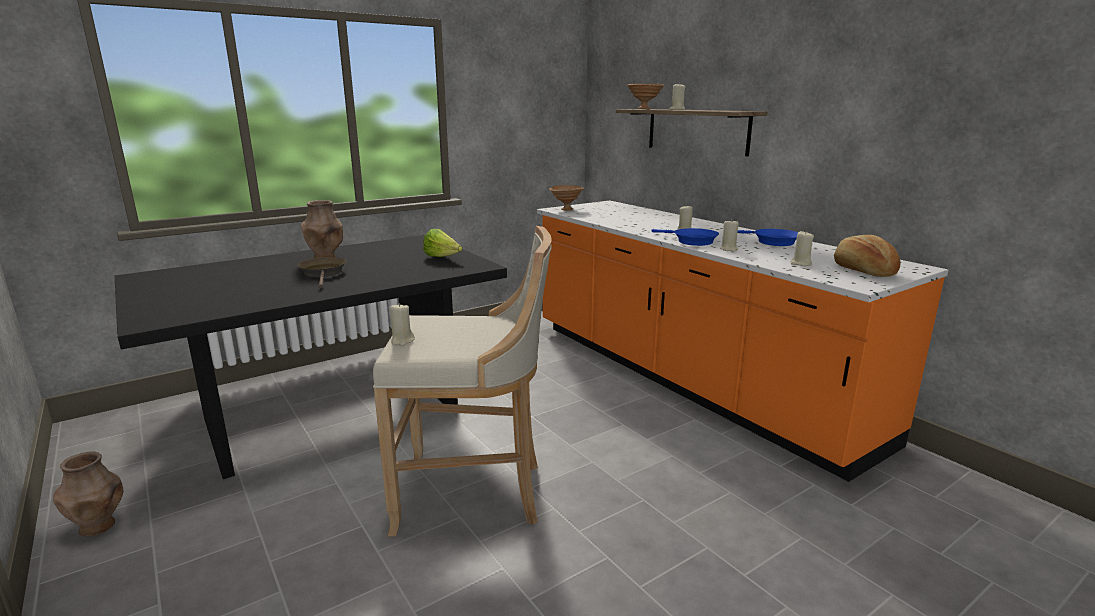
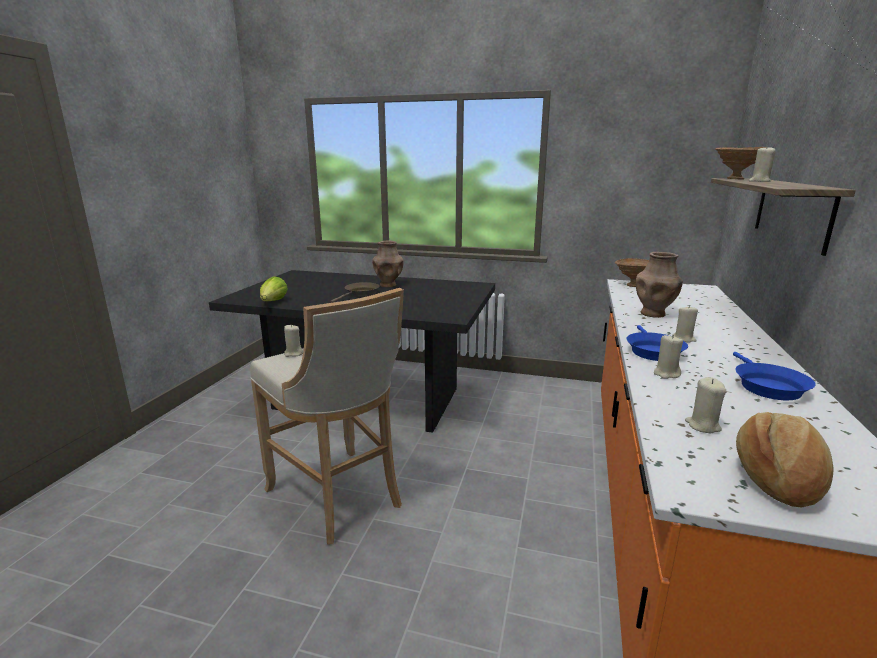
camera: 50 degrees right, 0 degrees up
brown vase [53,451,123,537] -> brown vase moved to [636,252,683,318]
lettuce [423,229,462,257] -> lettuce moved to [260,276,288,301]

